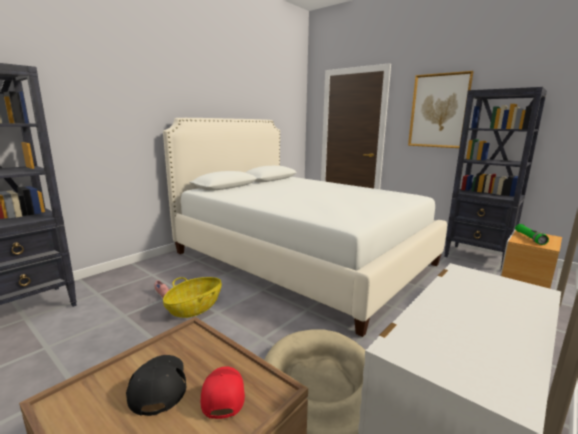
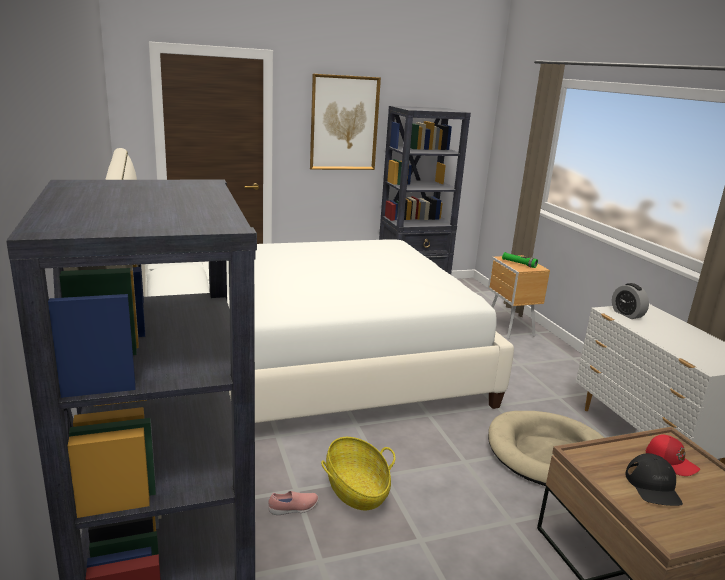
camera: 60 degrees left, 5 degrees up
black cap [126,355,186,416] -> black cap turned 105 degrees counterclockwise [625,453,683,506]
red cap [201,367,245,419] -> red cap turned 150 degrees counterclockwise [646,435,700,476]
none -> alarm clock [612,283,649,319]

